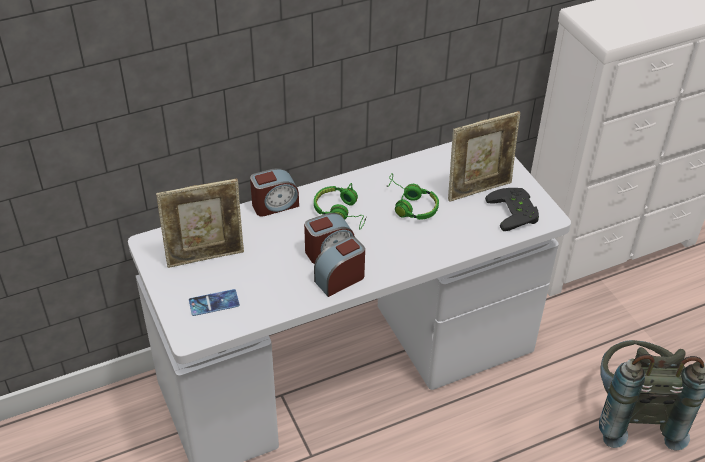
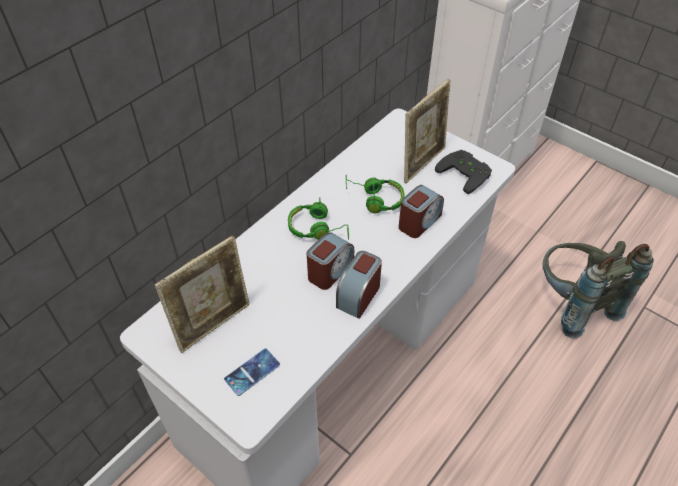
camera: 25 degrees left, 5 degrees up
alarm clock [250,168,299,217] -> alarm clock moved to [399,185,444,238]

